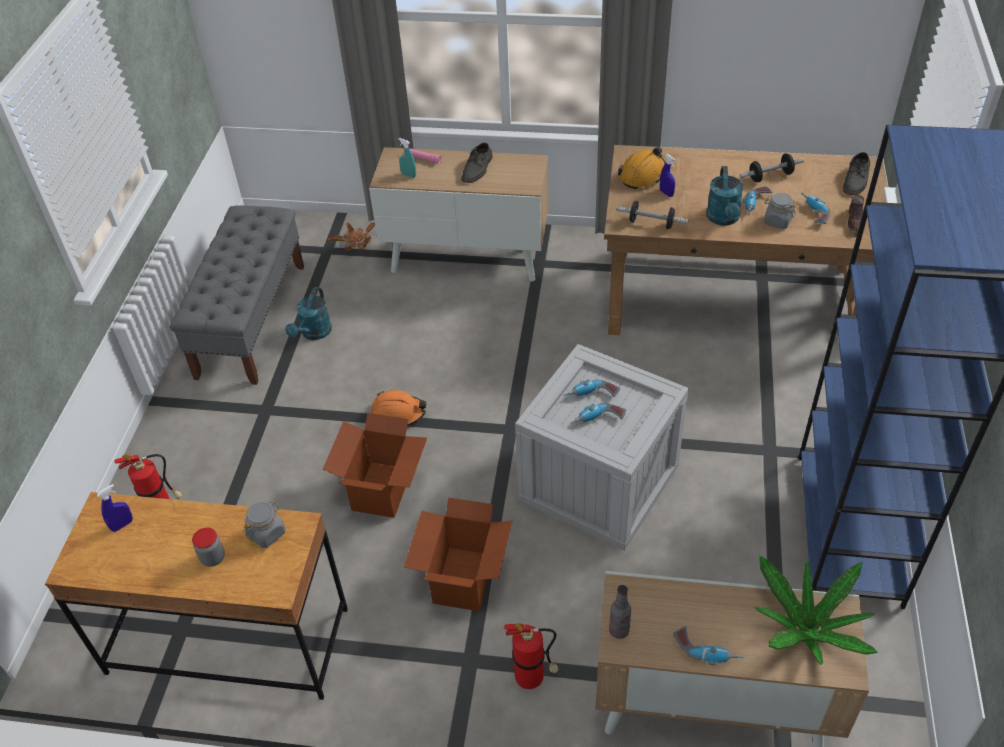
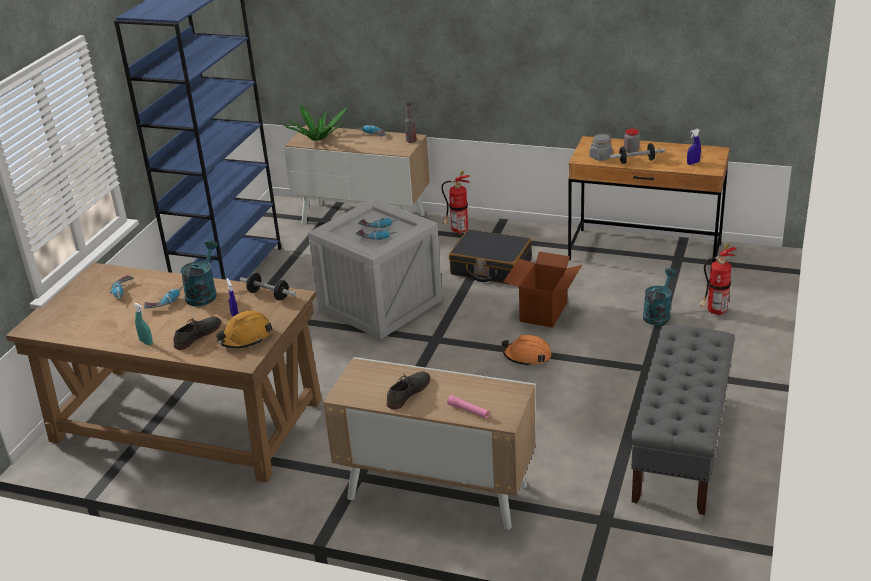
camera: 170 degrees left, 15 degrees down
turquoise watering can [285,287,332,340] -> turquoise watering can moved to [643,268,676,325]
potted plant [328,223,375,251] -> none
turquoise spray bottle [398,138,416,178] -> turquoise spray bottle moved to [133,303,153,345]
cardboard box [404,498,512,611] -> black suitcase [449,229,532,285]
dumbbell [740,153,804,183] -> dumbbell moved to [609,143,665,164]
grey jar [764,193,796,229] -> none
grey shoe [843,152,870,195] -> grey shoe moved to [173,317,221,350]
brown shoe [847,194,864,232] -> none

